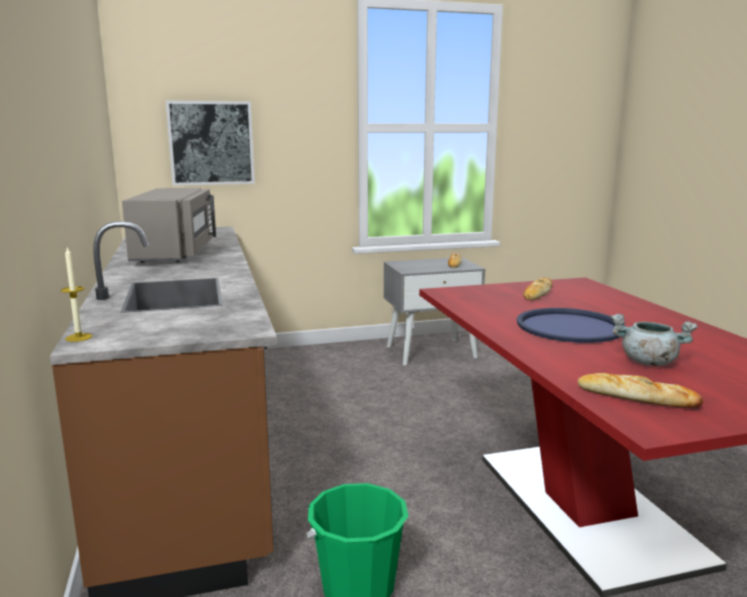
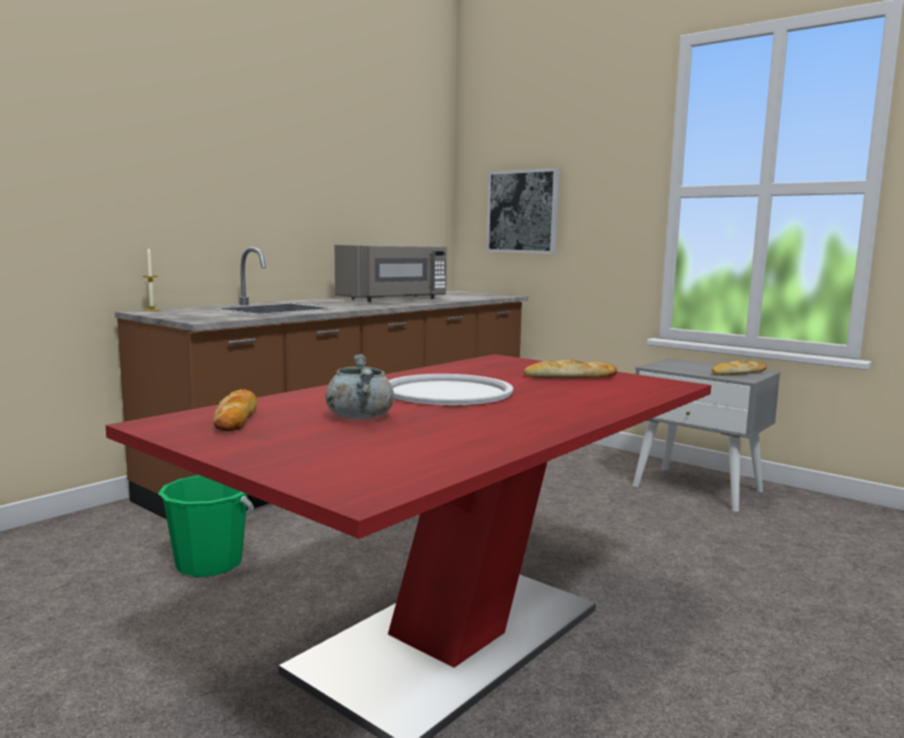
camera: 55 degrees right, 5 degrees down
blue tray [517,308,626,343] -> white tray [389,374,513,405]

